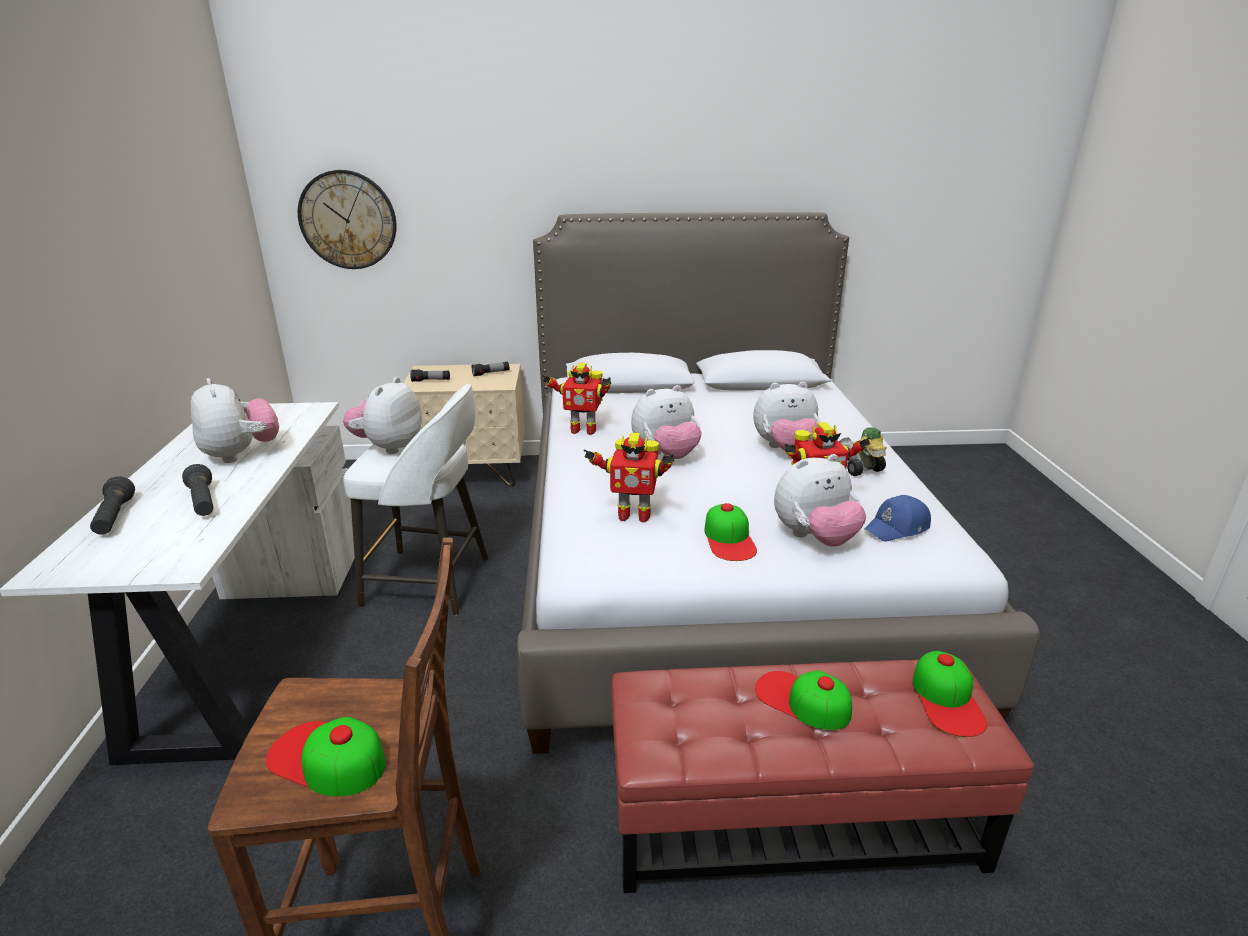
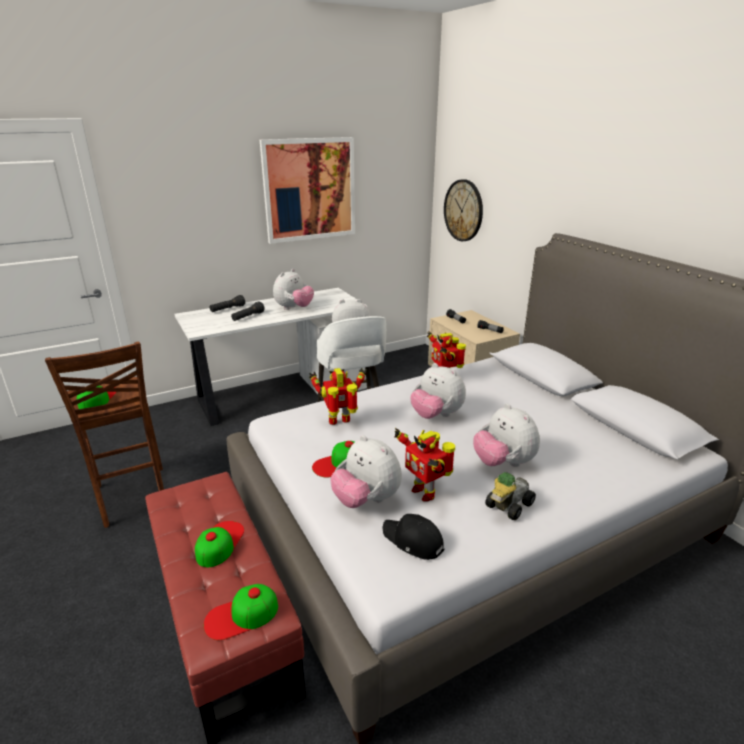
camera: 65 degrees right, 0 degrees up
toy robot [584,433,674,523] -> toy robot turned 90 degrees clockwise [309,368,367,425]
blue cap [864,495,931,542] -> black cap [383,514,444,560]
none -> picture [260,137,355,244]

